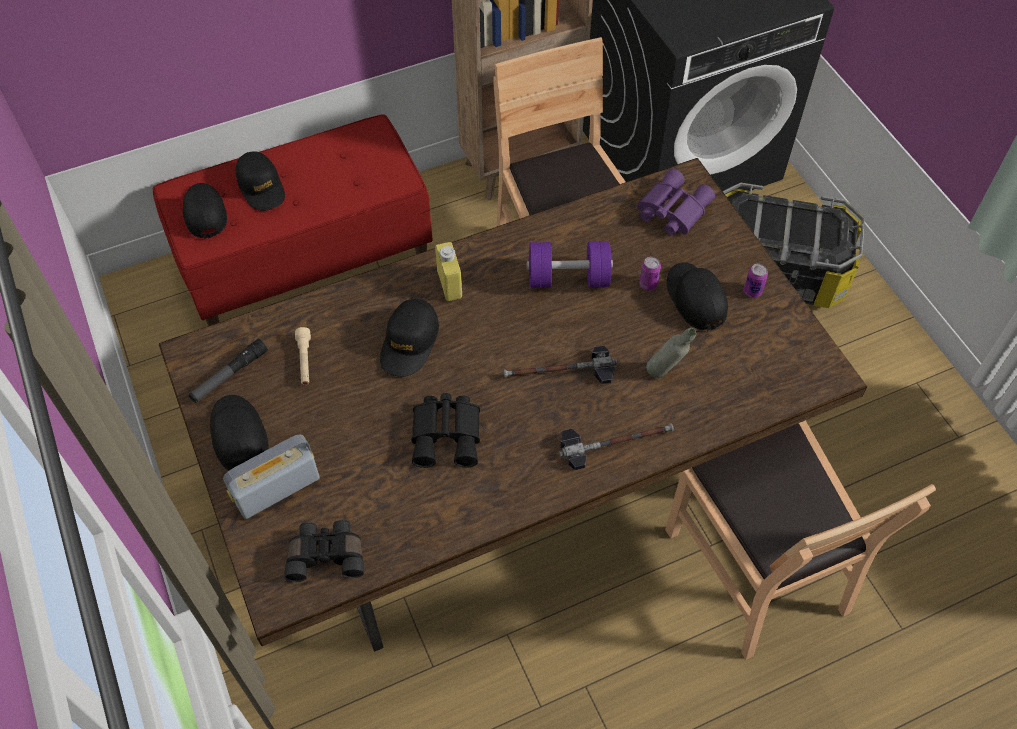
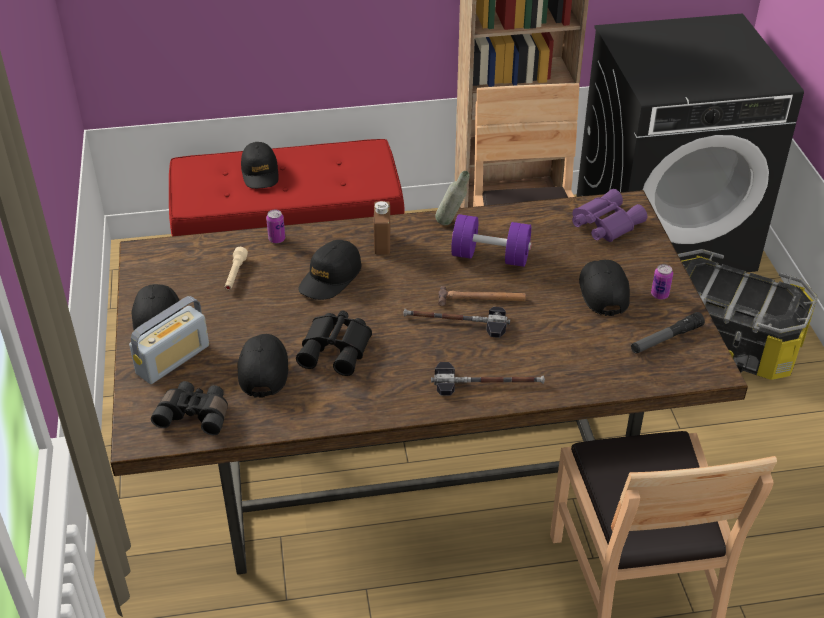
camera: 15 degrees right, 15 degrees down
black cap [183,183,227,239] -> black cap moved to [237,334,288,398]
flashlight [189,339,268,403] -> flashlight moved to [631,312,705,354]
radio [223,434,320,519] -> radio turned 150 degrees clockwise [129,296,209,384]
yellow bottle [435,242,462,301] -> brown bottle [373,201,391,255]
can [639,257,661,291] -> can moved to [266,210,285,243]
grey bottle [646,328,696,378] -> grey bottle moved to [435,171,470,225]
none -> hammer [438,286,526,306]

